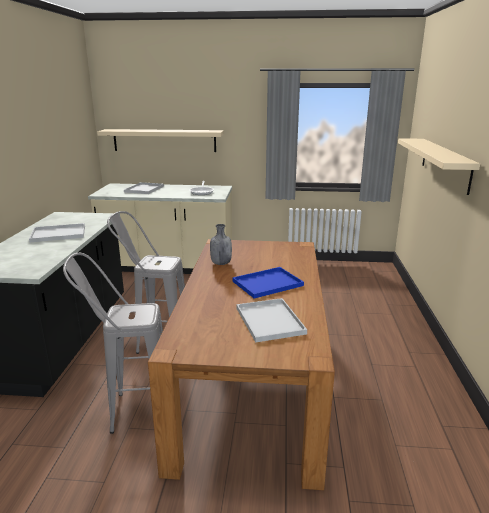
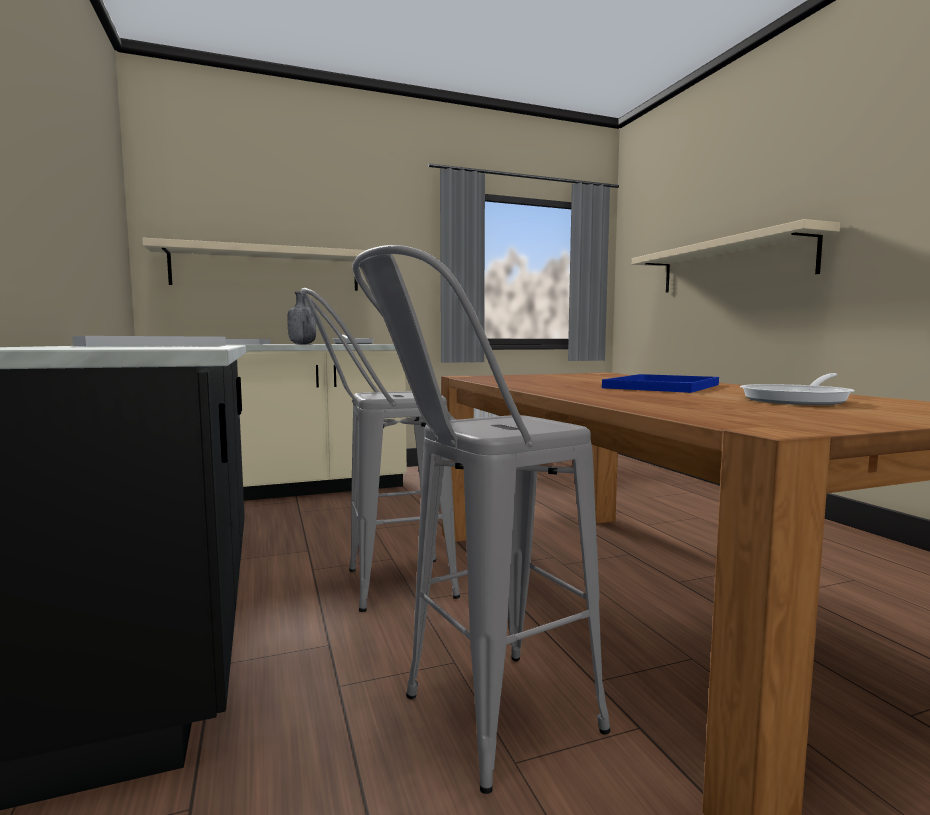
camera: 25 degrees left, 15 degrees down
grey bottle [210,224,232,265] -> grey bottle moved to [287,291,316,344]
white tray [237,298,307,342] -> frying pan [740,373,855,405]

